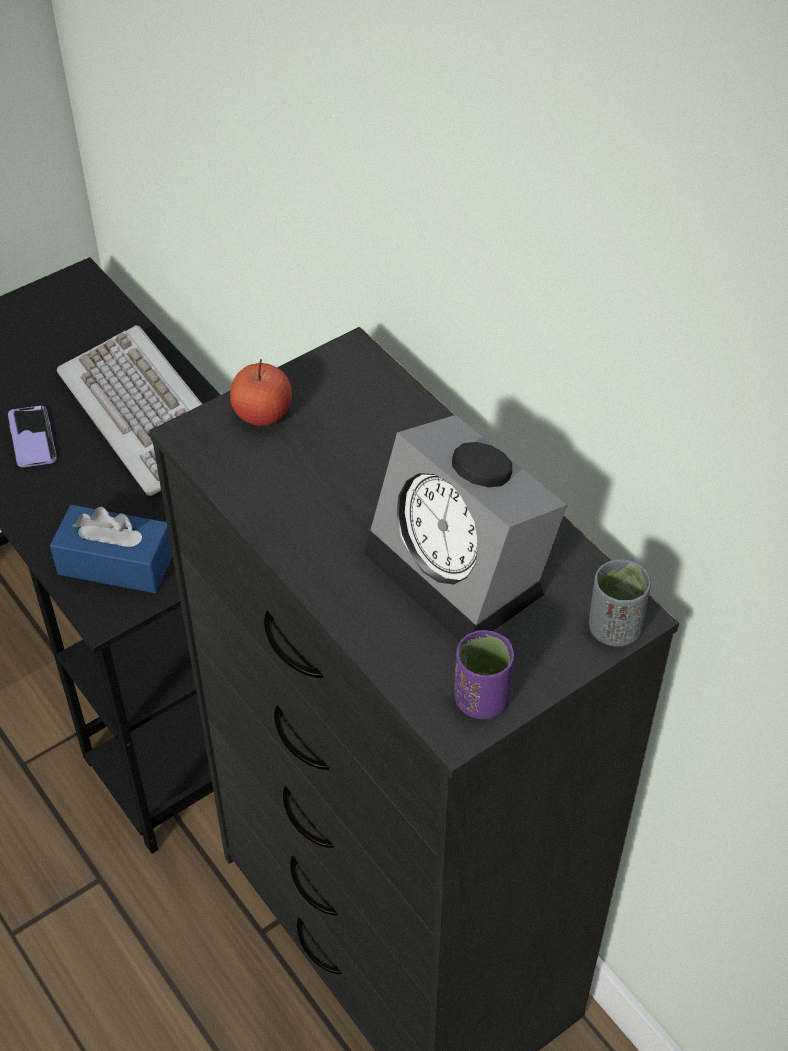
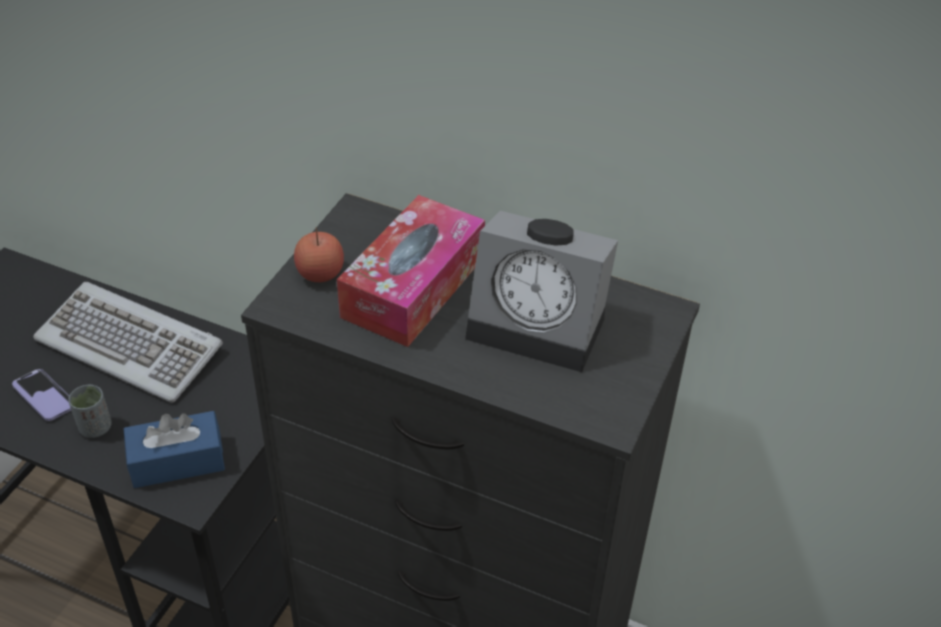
camera: 30 degrees left, 5 degrees down
purple cup [454,630,514,719] -> none
grey cup [589,559,651,647] -> grey cup moved to [68,384,112,438]
none -> tissue box [337,195,485,347]

